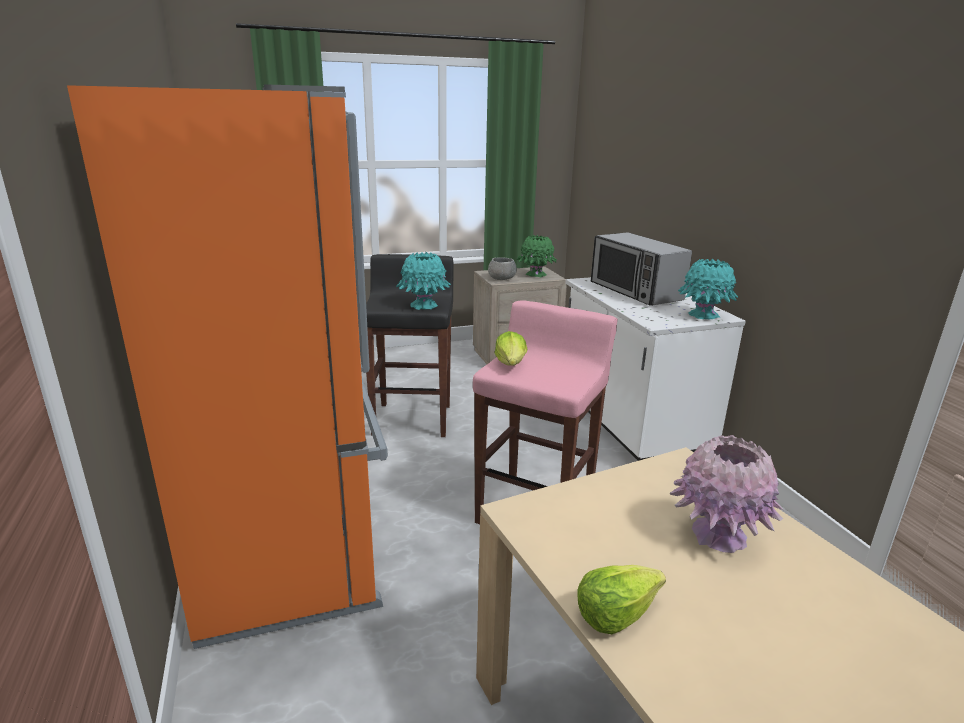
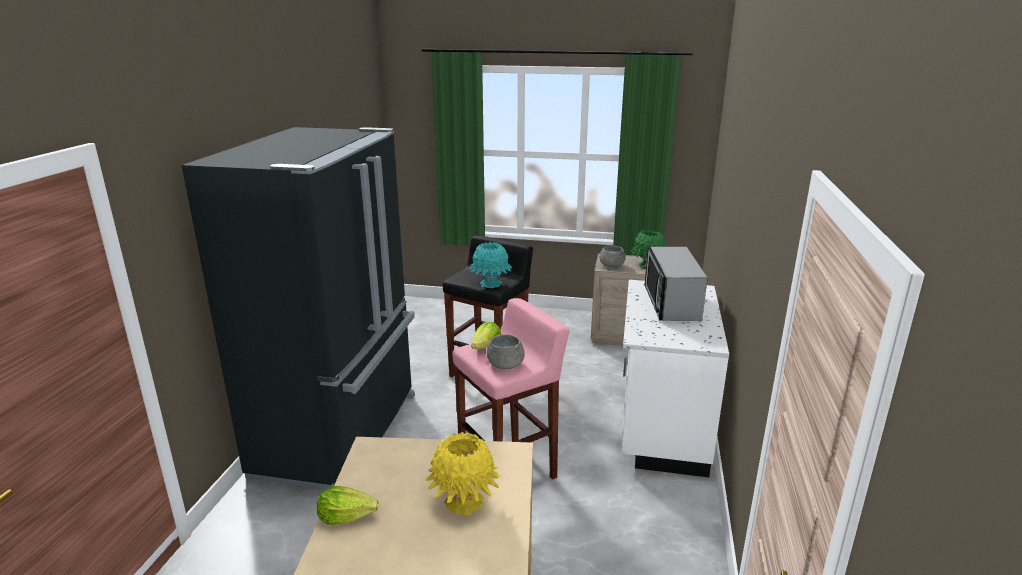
camera: 30 degrees right, 0 degrees up
orange fridge [67,85,388,649] -> black fridge [182,127,415,489]
pink vase [670,435,784,553] -> yellow vase [426,432,501,515]
turquoise vase [678,259,738,319] -> none
none -> grey bowl [486,334,525,369]

